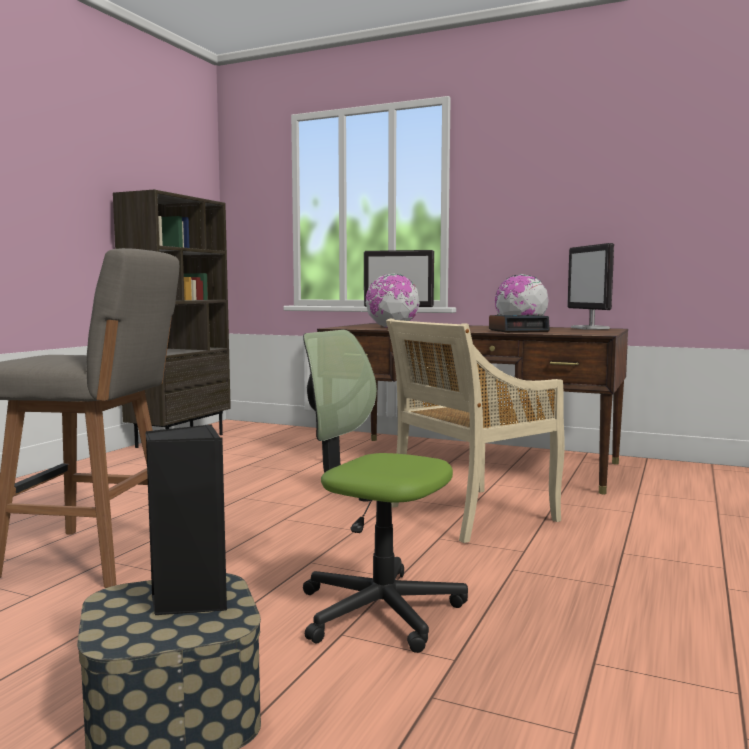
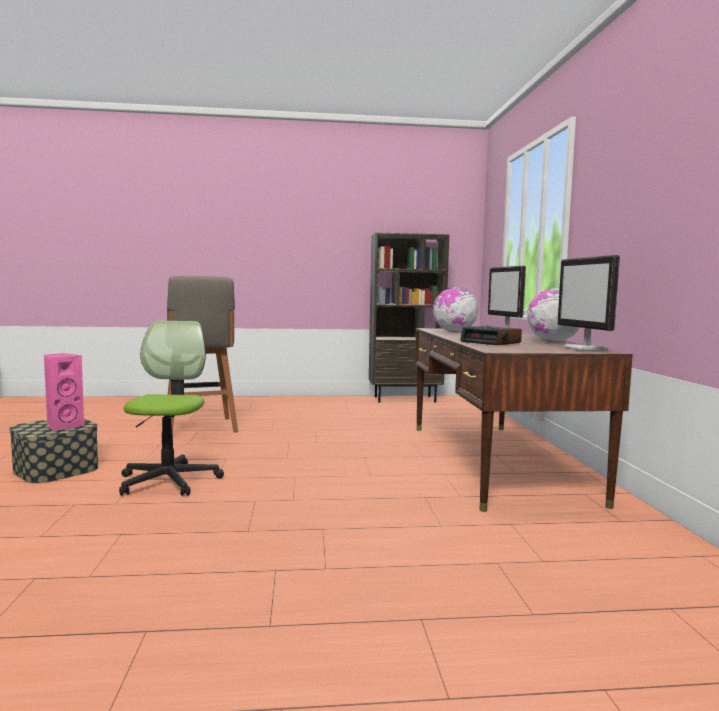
camera: 60 degrees right, 0 degrees up
black speaker [145,424,227,615] -> pink speaker [44,353,84,431]
beige chair [386,319,565,543] -> none
monitor [567,243,614,330] -> monitor turned 60 degrees counterclockwise [557,255,620,351]

